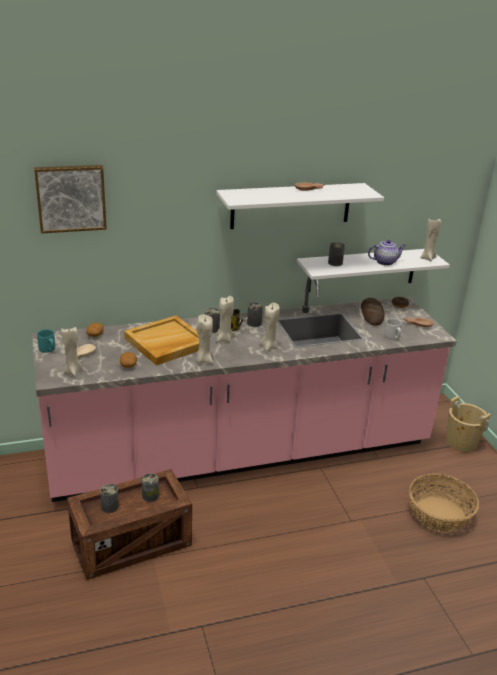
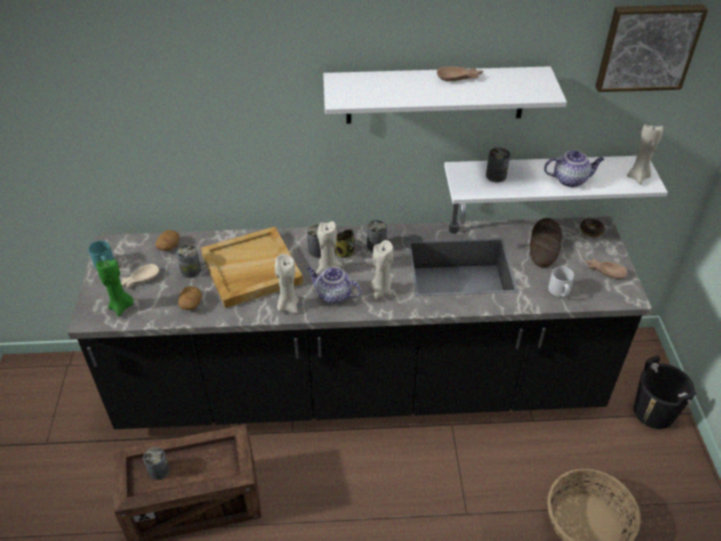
camera: 15 degrees right, 15 degrees up
pink counter [32,277,457,502] -> black counter [68,203,652,429]
picture [34,165,107,234] -> picture moved to [595,4,708,92]
beige candle [61,327,83,377] -> green candle [96,259,133,317]
can [142,473,159,502] -> can moved to [176,244,201,278]
beige bucket [447,396,491,452] -> black bucket [634,355,696,429]
none -> teapot [307,267,361,304]

